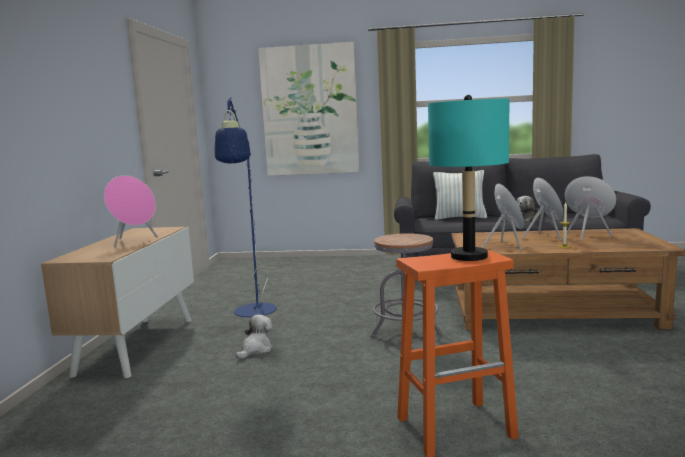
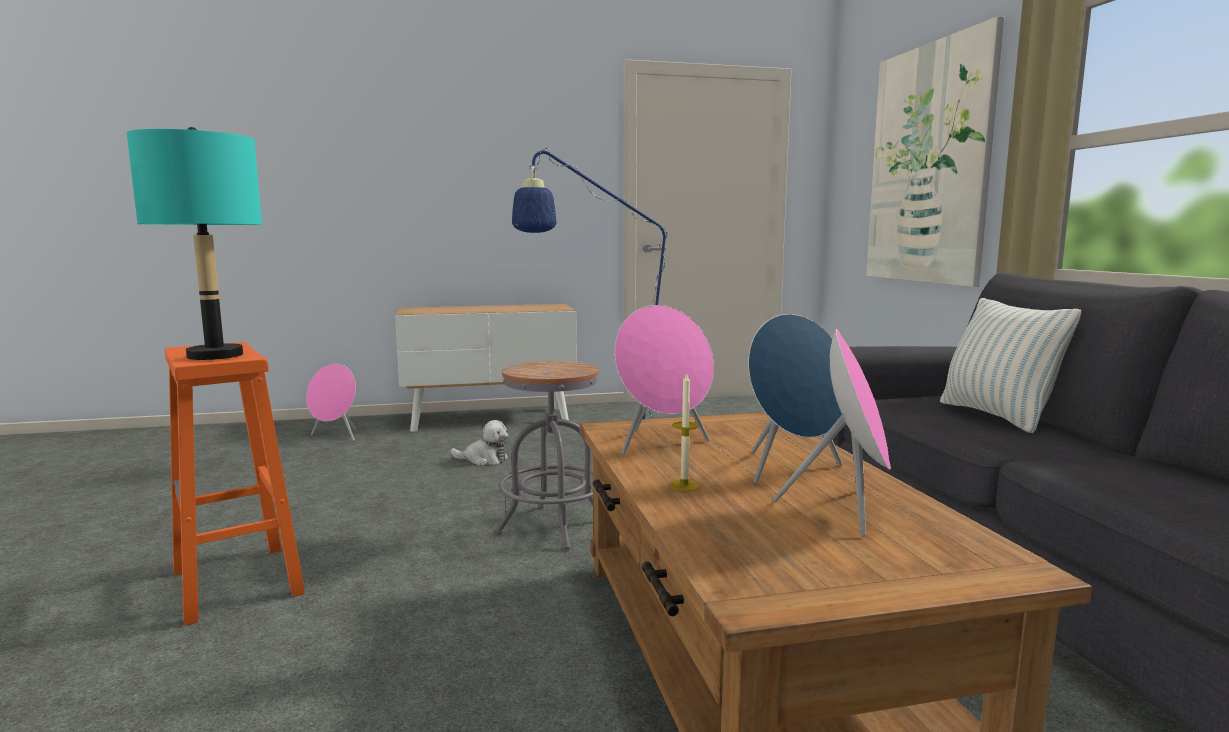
camera: 70 degrees right, 0 degrees up
pink speaker [104,175,158,247] -> pink speaker moved to [306,364,356,441]
plush toy [516,196,541,222] -> none

